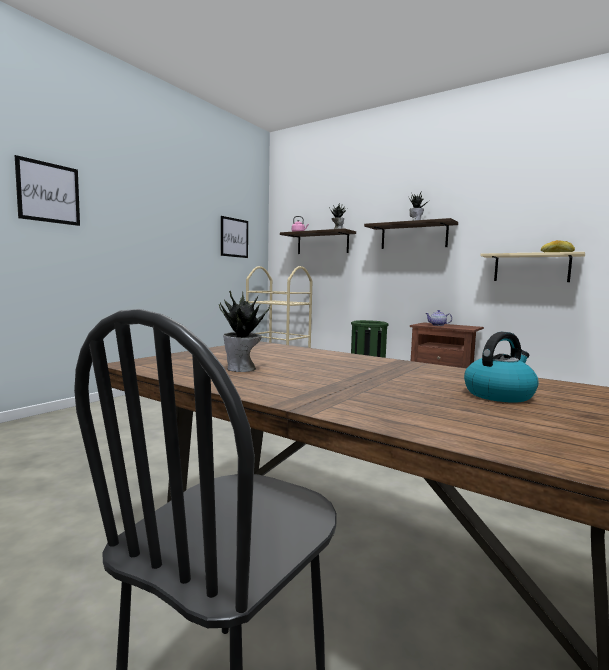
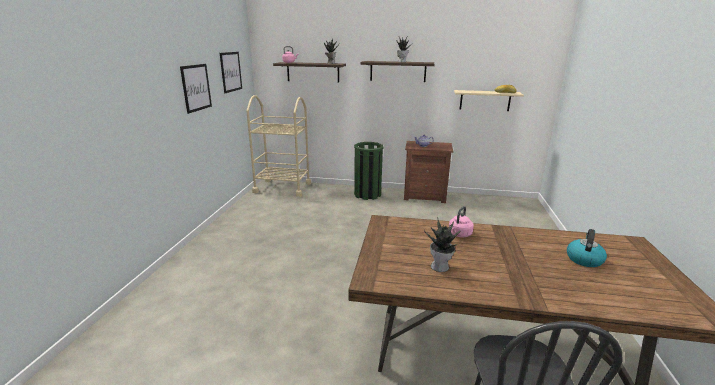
camera: 25 degrees left, 15 degrees up
picture [15,155,80,226] -> picture moved to [180,64,212,114]
none -> pink kettle [449,206,474,237]

